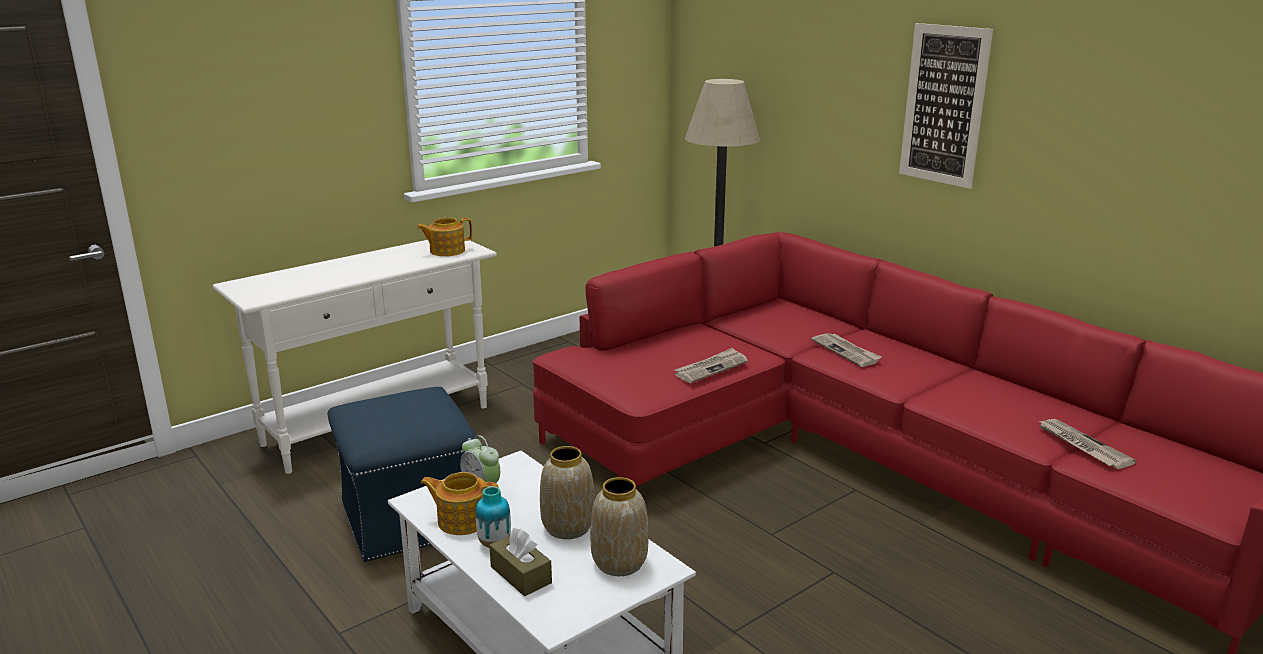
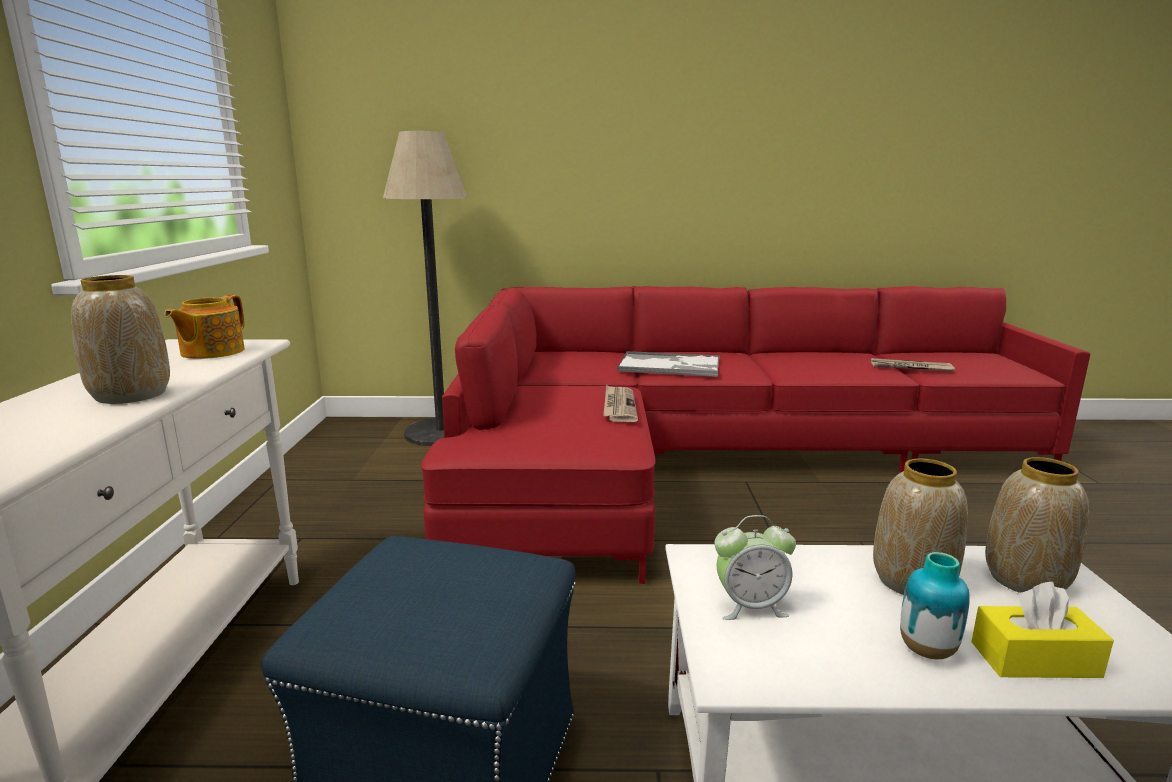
camera: 50 degrees left, 5 degrees down
teapot [420,472,499,535] -> none
brown tissue box [489,528,552,596] -> yellow tissue box [971,582,1114,678]
newspaper [812,333,881,367] -> tray [617,351,720,377]
picture [899,23,993,189] -> none
none -> vase [71,275,170,404]

